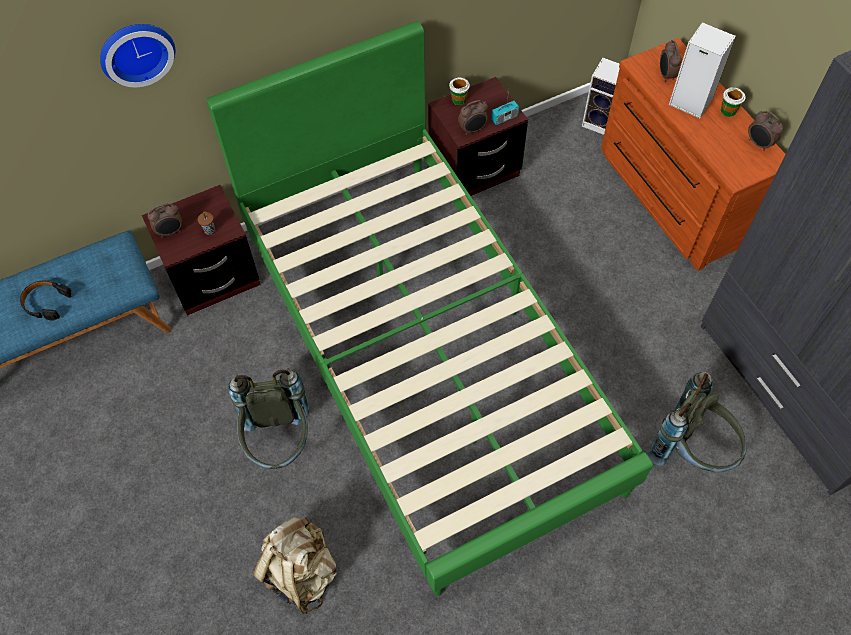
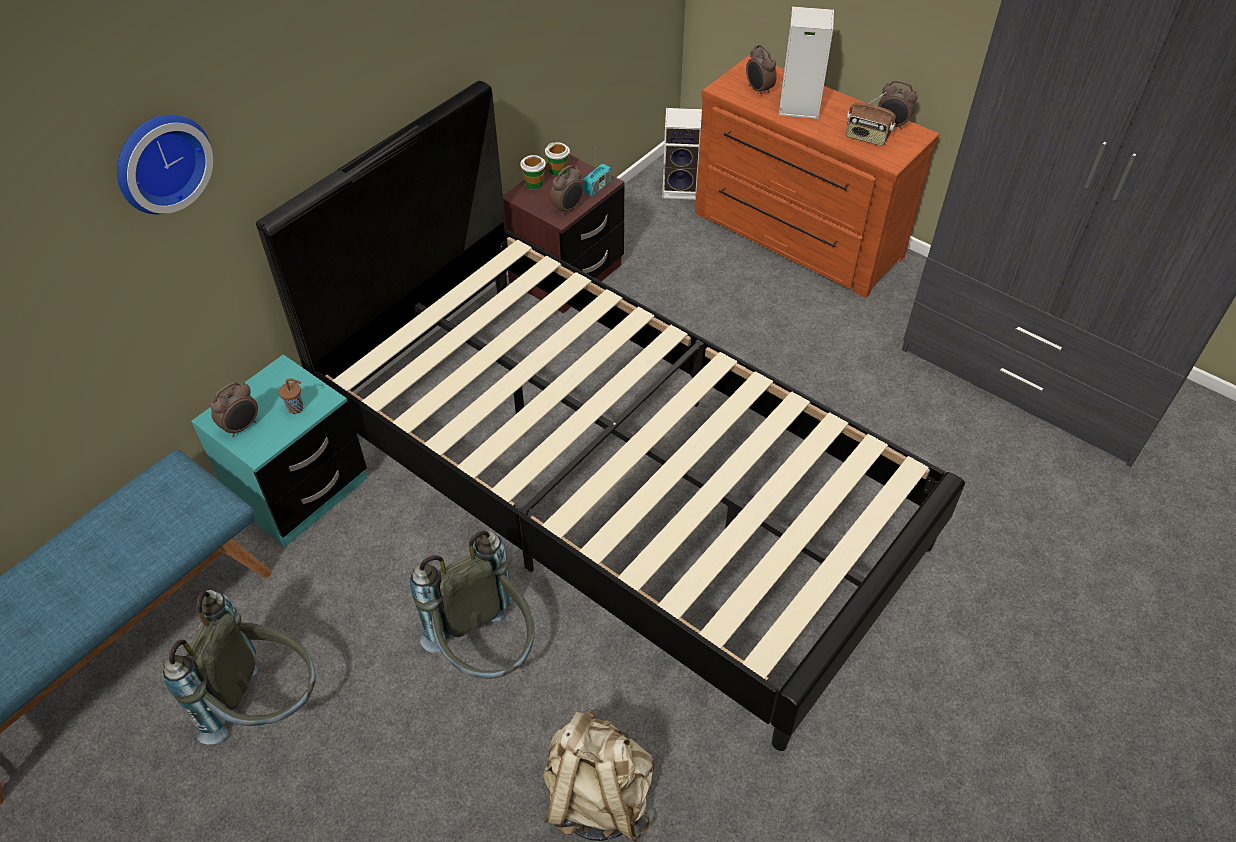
camera: 25 degrees left, 10 degrees down
black headphones [20,281,72,321] -> none
brown nightstand [142,185,261,316] -> turquoise nightstand [191,354,368,547]
green bed [206,21,653,596] -> black bed [256,81,965,751]
grey backpack [647,372,746,472] -> grey backpack moved to [162,590,316,745]
cup [721,87,746,117] -> cup moved to [545,142,570,177]
none -> radio [846,92,896,146]

